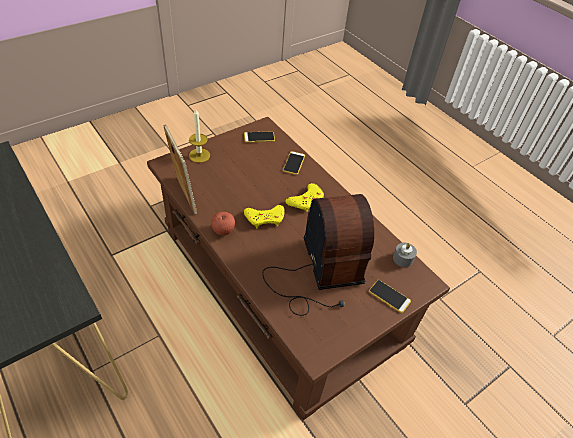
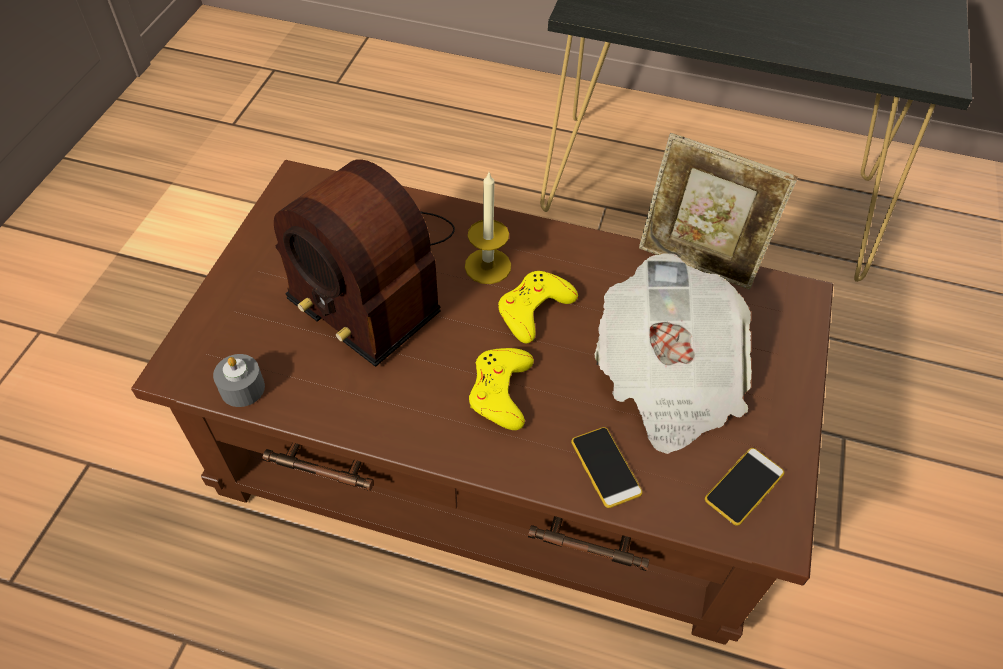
camera: 145 degrees right, 5 degrees up
candle [189,109,210,163] -> candle moved to [465,173,511,284]
apple [211,212,235,236] -> none
phone [369,280,411,313] -> none
none -> newspaper [594,253,752,454]

